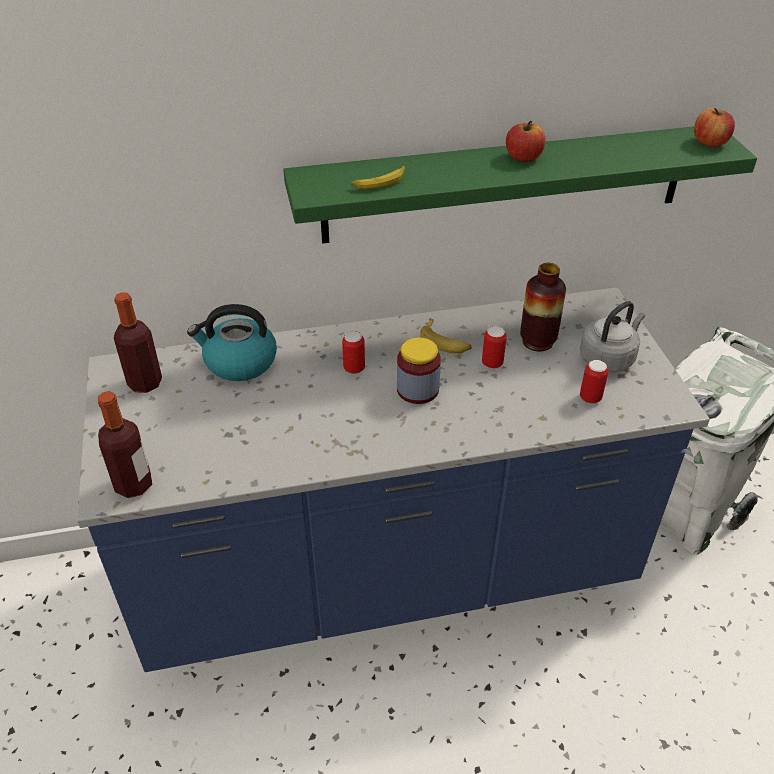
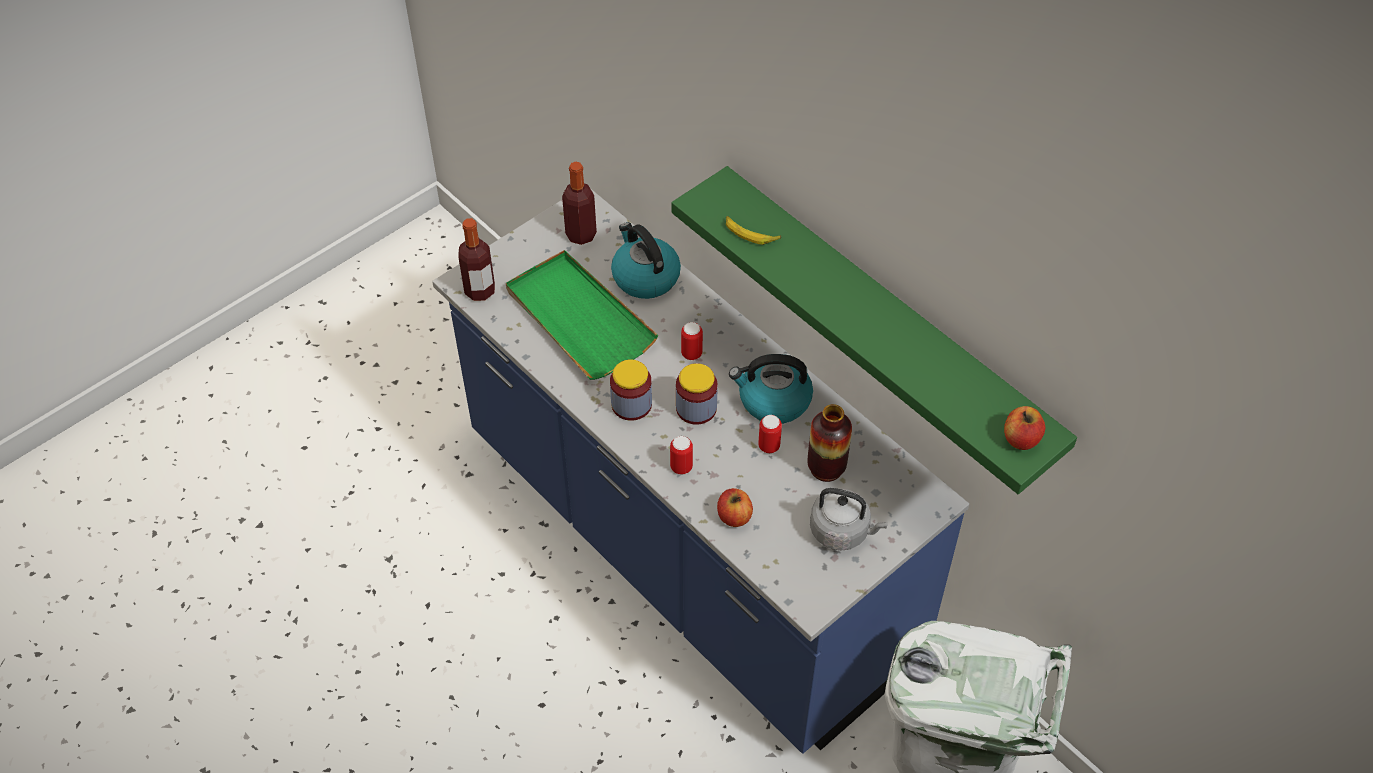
camera: 60 degrees right, 10 degrees up
banana [420,319,471,353] -> kettle [729,354,813,424]
apple [506,120,546,162] -> apple moved to [717,488,753,527]
can [580,360,609,404] -> can moved to [670,436,693,475]
none -> green tray [506,250,658,380]
none -> jar [610,359,652,421]

